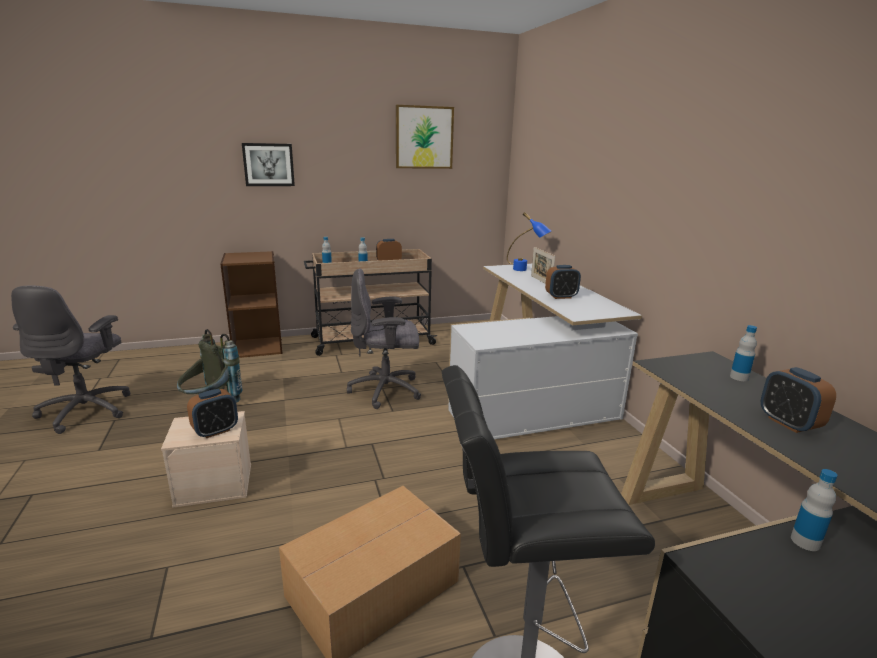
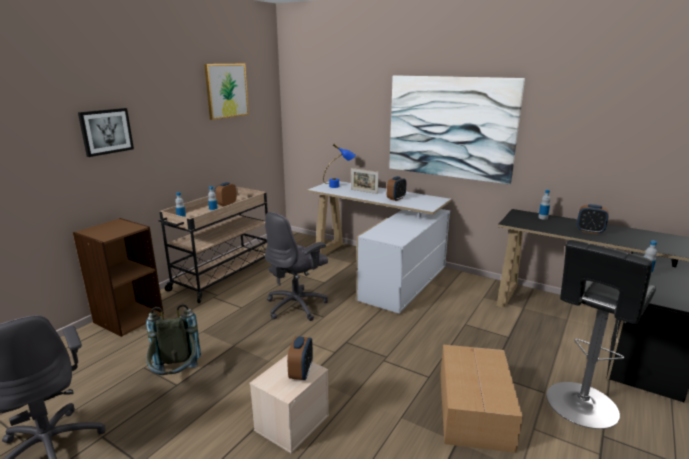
camera: 40 degrees left, 0 degrees up
none -> picture [389,75,525,185]

